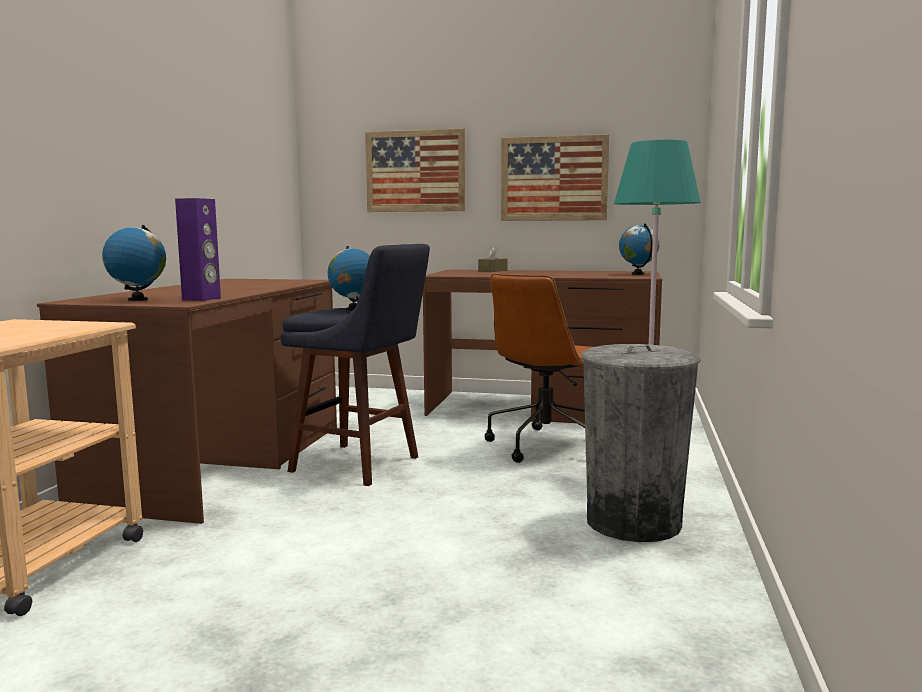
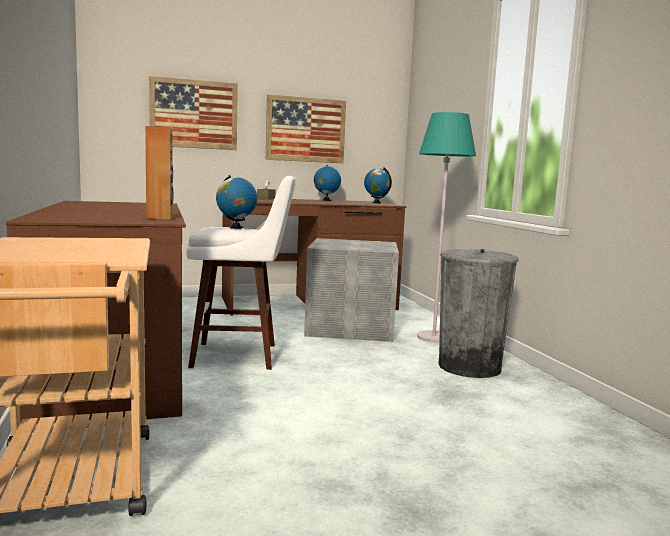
camera: 30 degrees left, 0 degrees up
globe [102,225,166,301] -> globe moved to [314,165,341,201]
purple speaker [175,198,221,301] -> brown speaker [145,126,173,219]
blue stool [280,244,430,486] -> white stool [187,176,296,370]
brown office chair [485,274,592,463] -> grey storage box [304,238,399,342]

